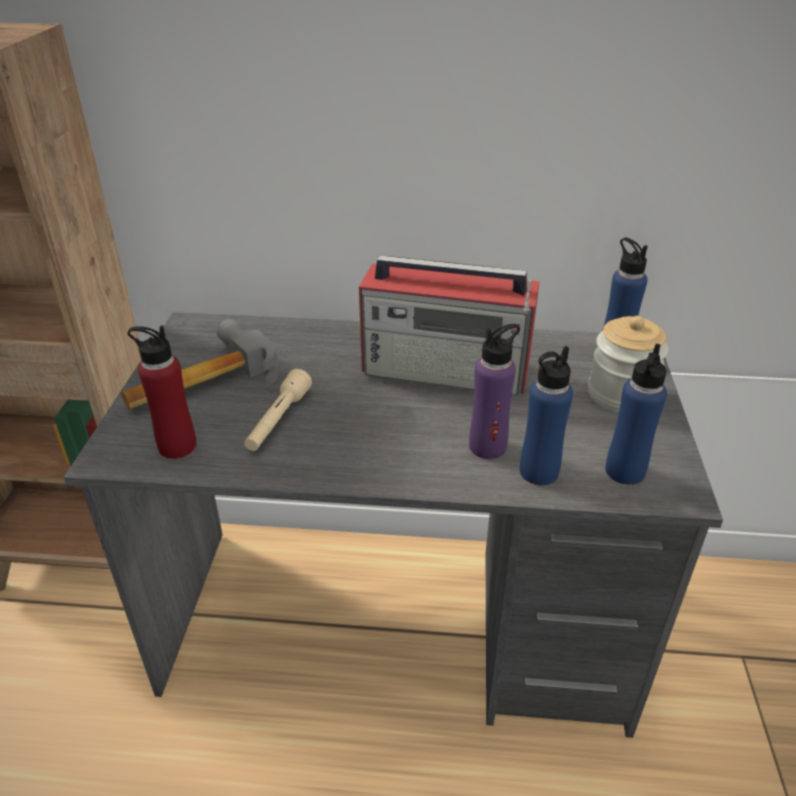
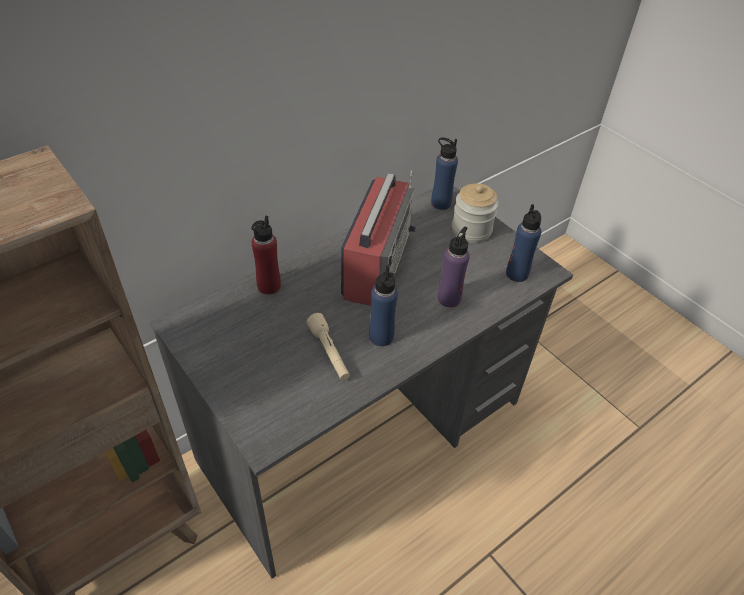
camera: 45 degrees left, 10 degrees up
hammer [121,319,279,409] -> none
red bottle [128,326,197,459] -> red bottle moved to [251,215,281,295]
radio [359,255,540,395] -> radio turned 45 degrees counterclockwise [341,171,416,306]
blue bottle [520,346,573,485] -> blue bottle moved to [369,265,398,346]

